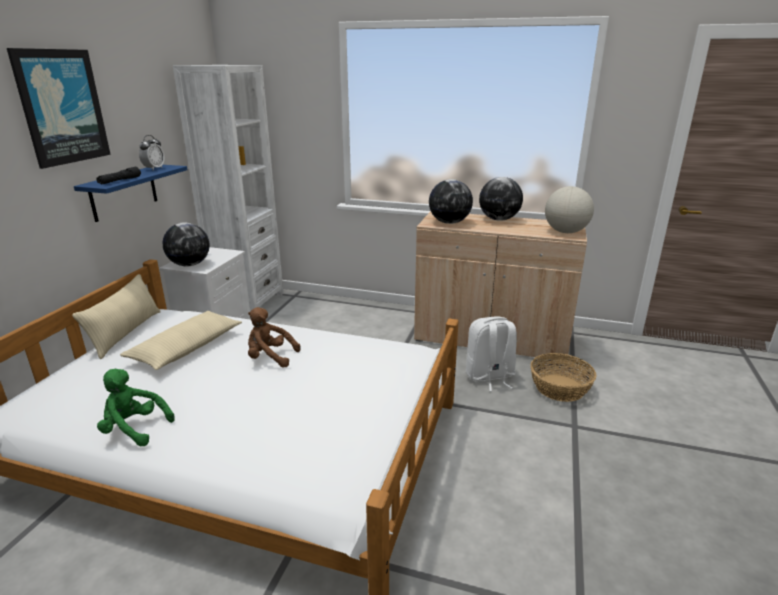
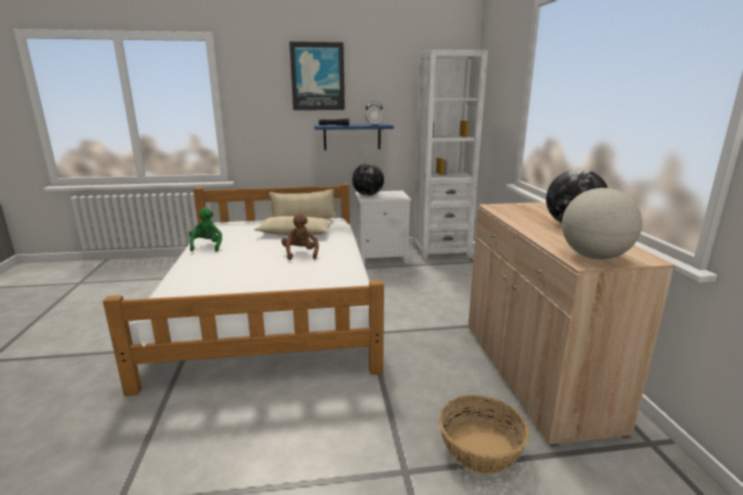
camera: 65 degrees right, 5 degrees down
globe [429,179,473,224] -> none
white backpack [466,316,517,392] -> none

